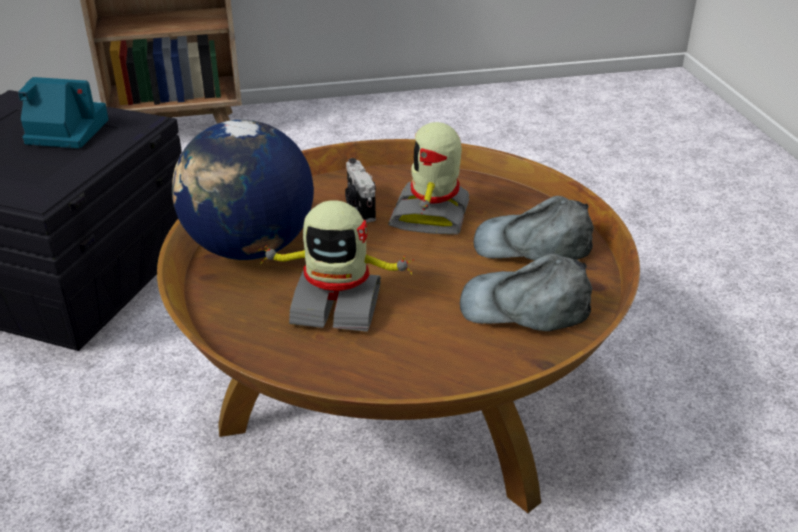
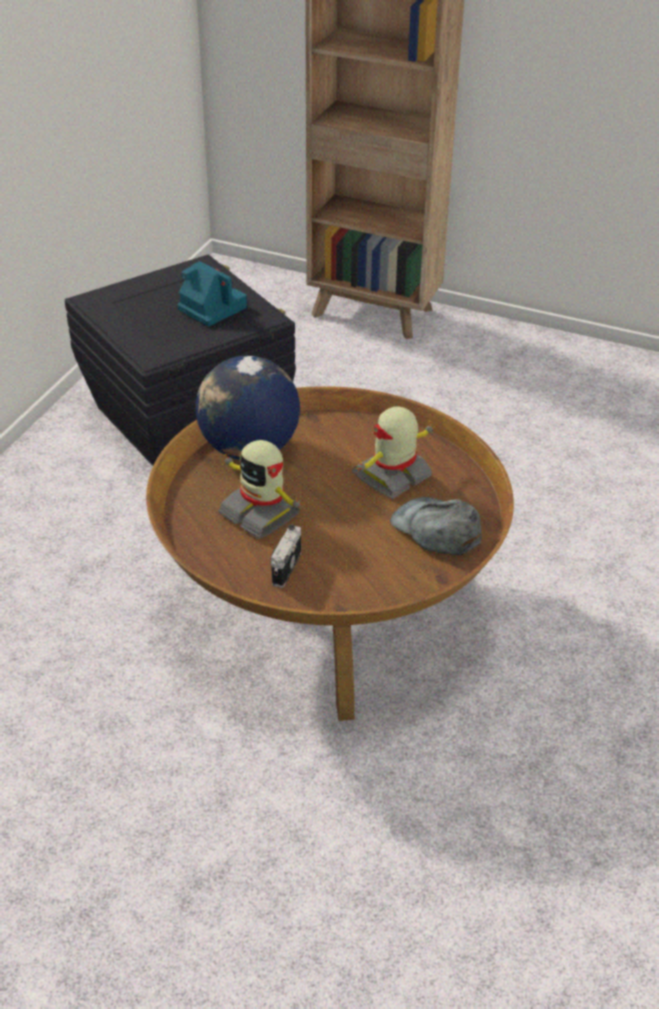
camera: 35 degrees right, 5 degrees up
camera [345,158,376,223] -> camera moved to [271,524,301,588]
grey cap [460,254,592,331] -> none

